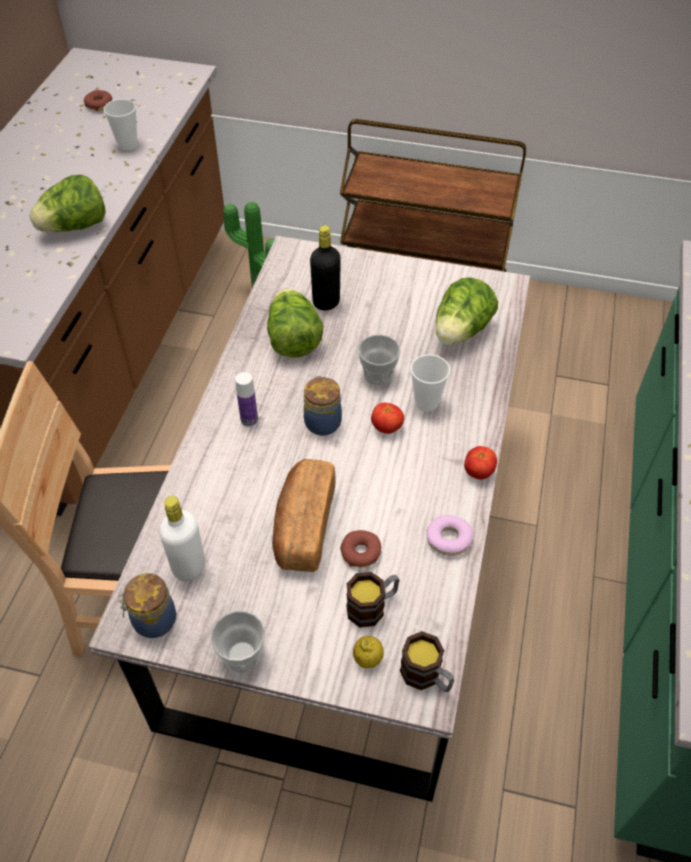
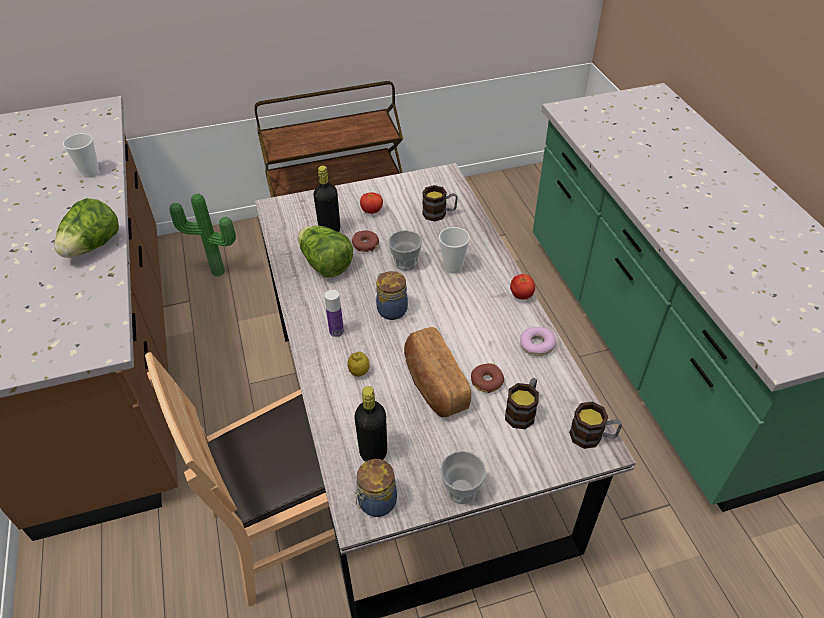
camera: 30 degrees left, 5 degrees down
donut [84,90,112,112] -> donut moved to [352,230,379,252]
white bottle [159,496,205,581] -> black bottle [354,386,387,462]
lemon [353,636,384,668] -> lemon moved to [347,352,369,377]
tomato [371,403,404,434] -> tomato moved to [360,193,383,214]
lettuce [436,277,498,345] -> mug [422,185,458,222]

